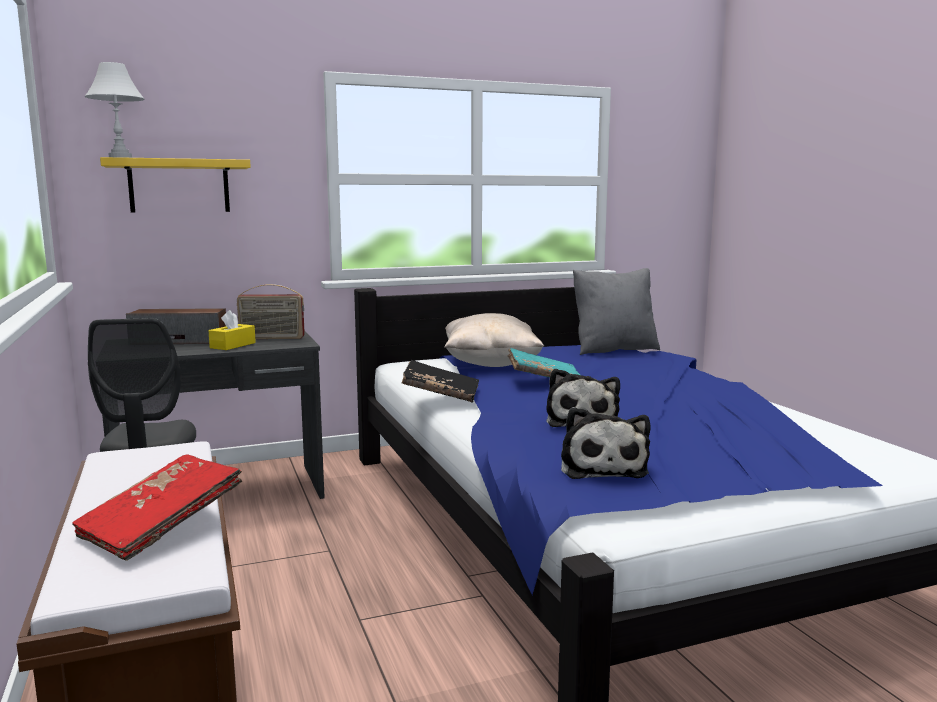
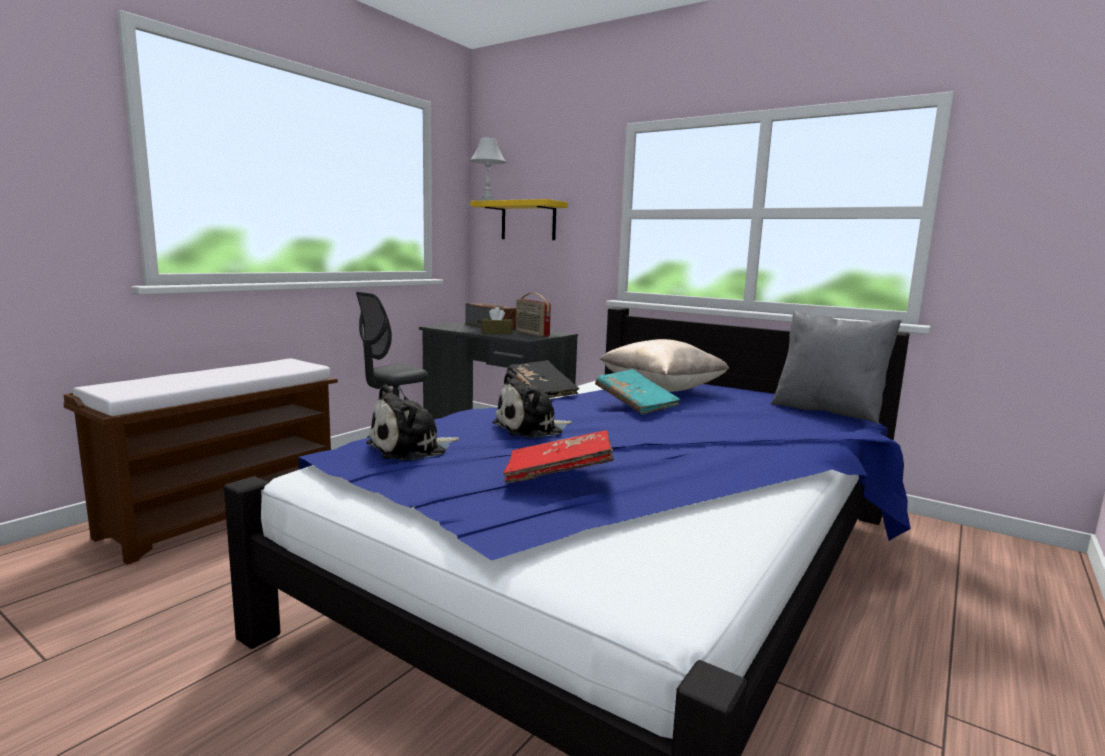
camera: 55 degrees right, 0 degrees up
red book [72,454,242,561] -> red book moved to [503,430,614,484]
yellow tissue box [208,310,256,350] -> brown tissue box [481,307,513,334]

